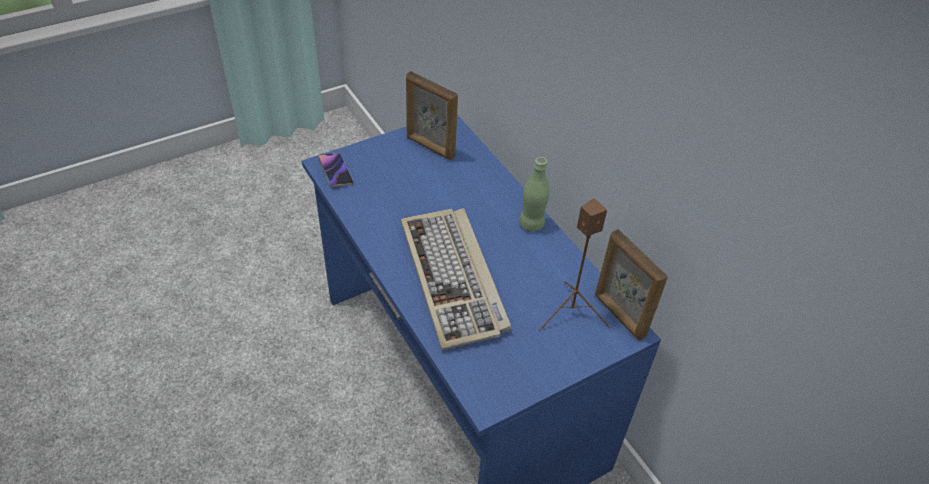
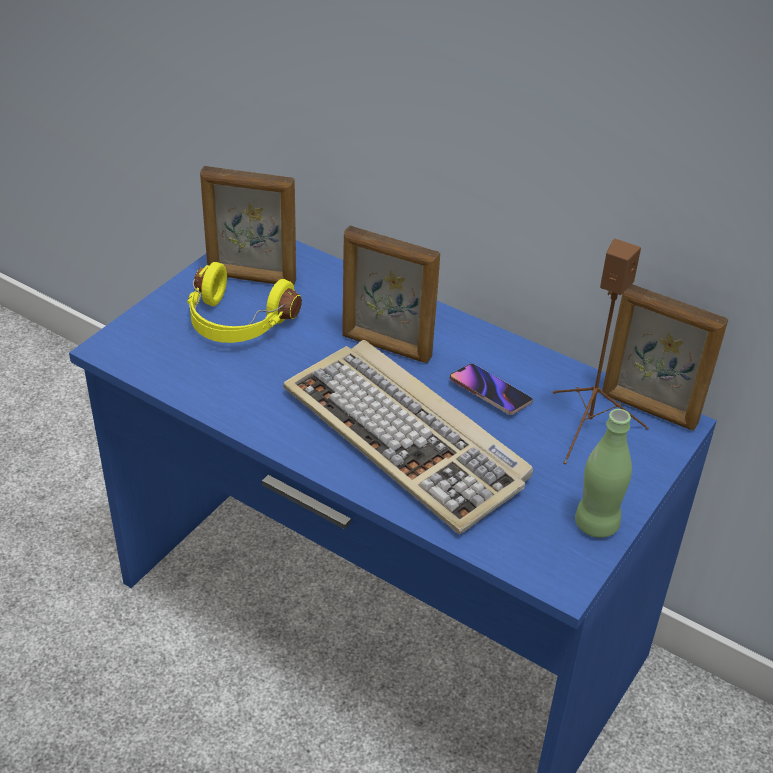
camera: 25 degrees left, 5 degrees down
phone [318,153,353,187] -> phone moved to [450,364,533,415]
green bottle [519,157,550,232] -> green bottle moved to [575,409,632,538]
none -> yellow headphones [187,262,302,343]
none -> picture frame [342,225,440,363]

